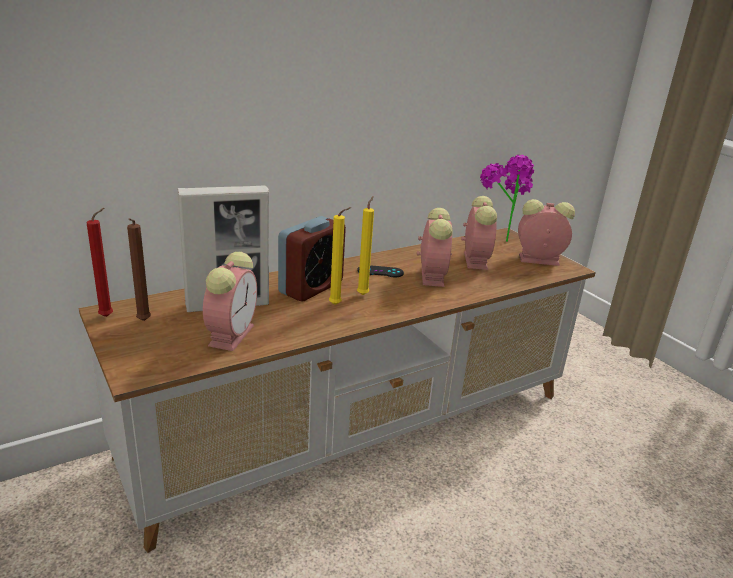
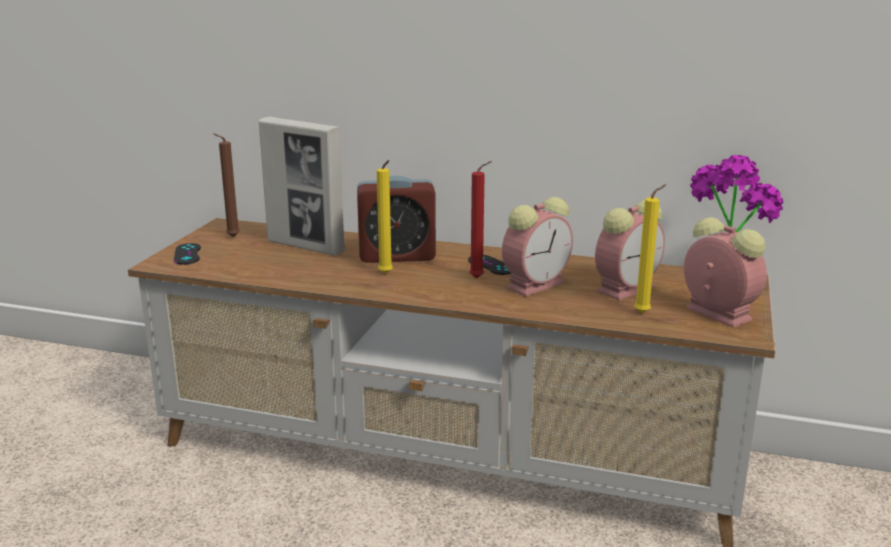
camera: 50 degrees right, 5 degrees down
red candle [87,208,113,317] -> red candle moved to [469,161,492,278]
alarm clock [203,252,257,351] -> none
yellow candle [357,196,374,295] -> yellow candle moved to [634,184,666,313]
none -> black game controller [174,243,201,265]

